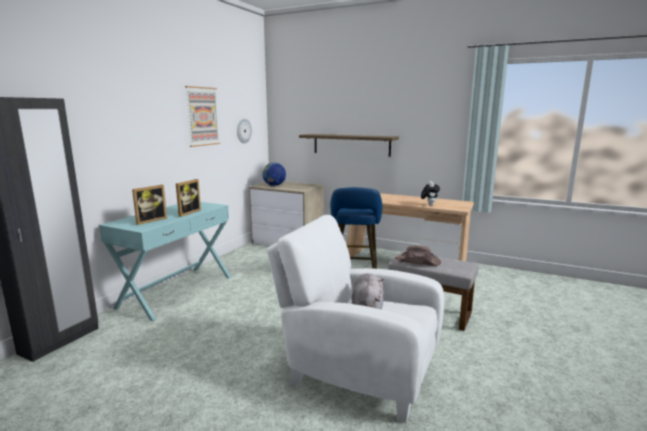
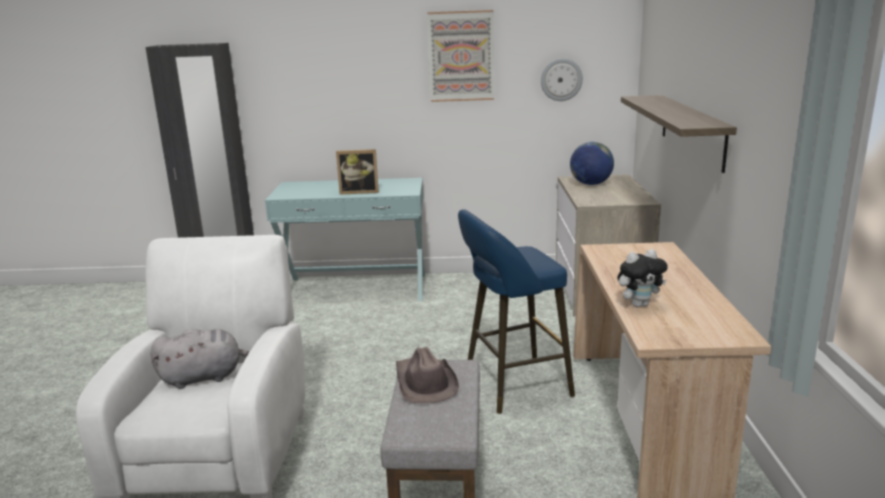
camera: 65 degrees right, 5 degrees up
picture frame [132,185,167,225] -> none

